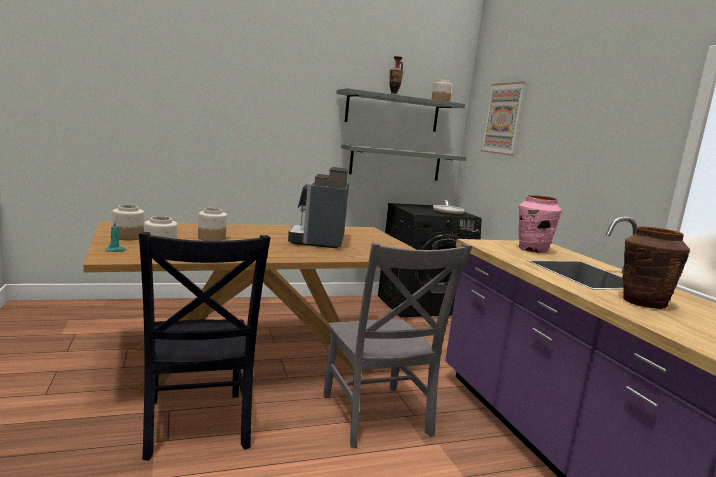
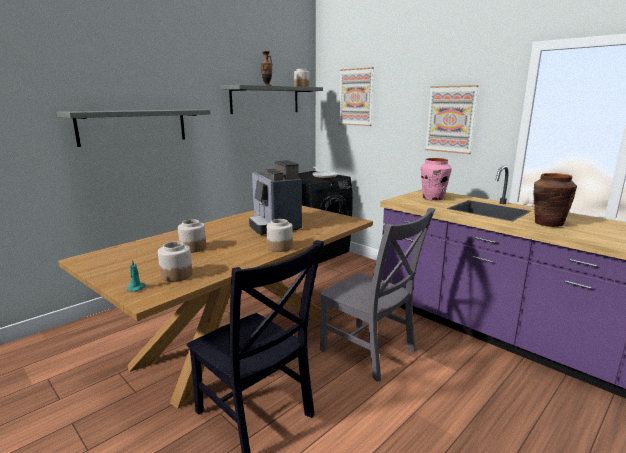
camera: 25 degrees left, 5 degrees up
jar [112,205,144,240] -> jar moved to [267,219,293,252]
grey shelf [341,144,466,181] -> grey shelf moved to [57,109,211,147]
none -> picture [425,85,478,154]

